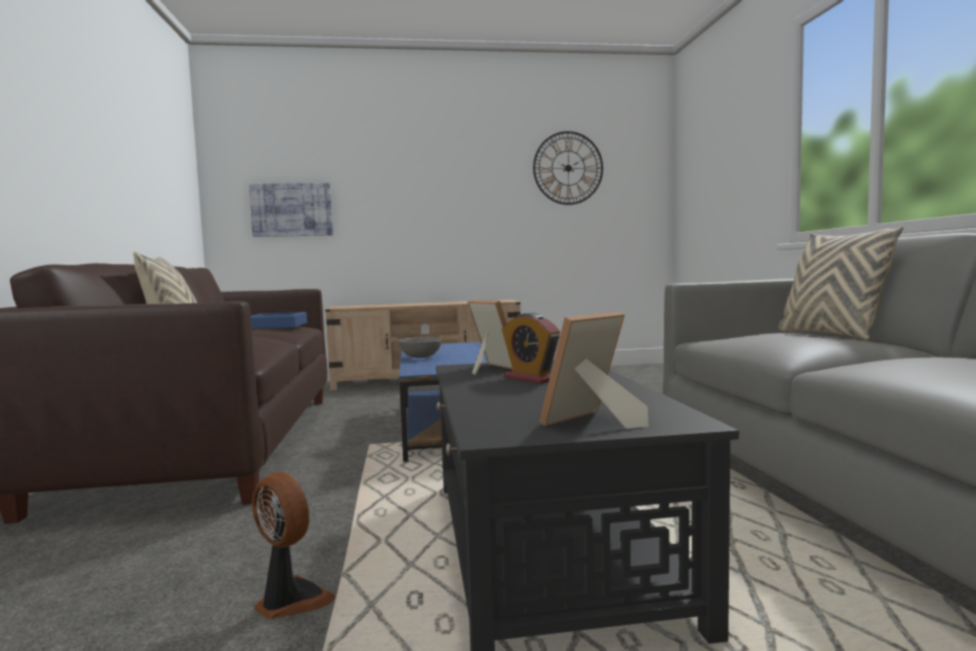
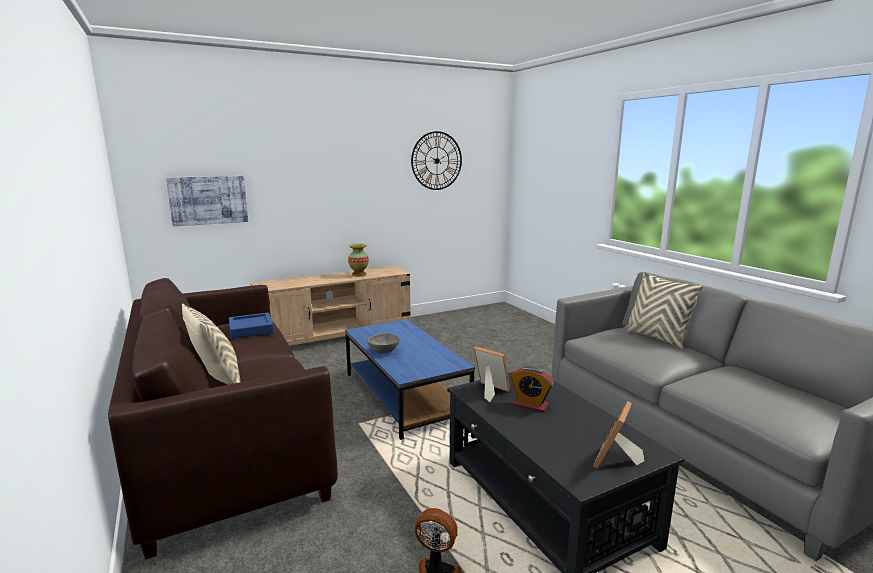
camera: 20 degrees left, 10 degrees up
none -> vase [348,243,369,277]

